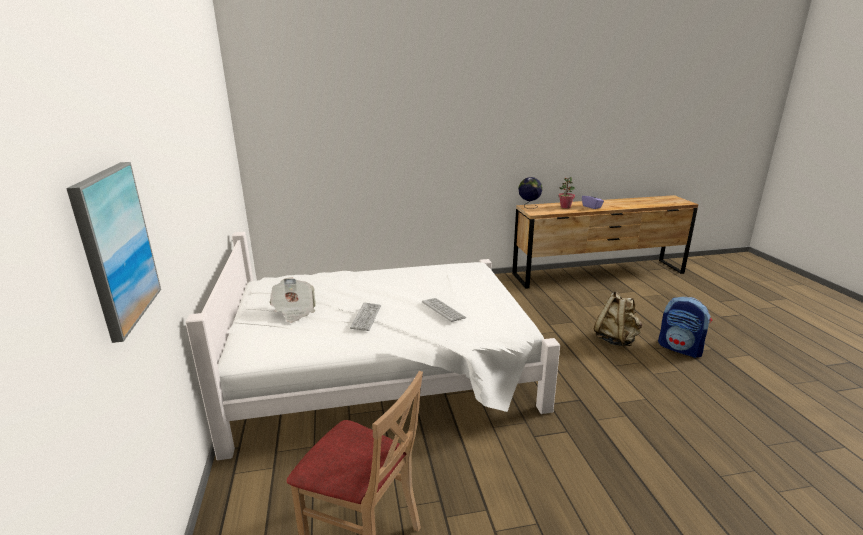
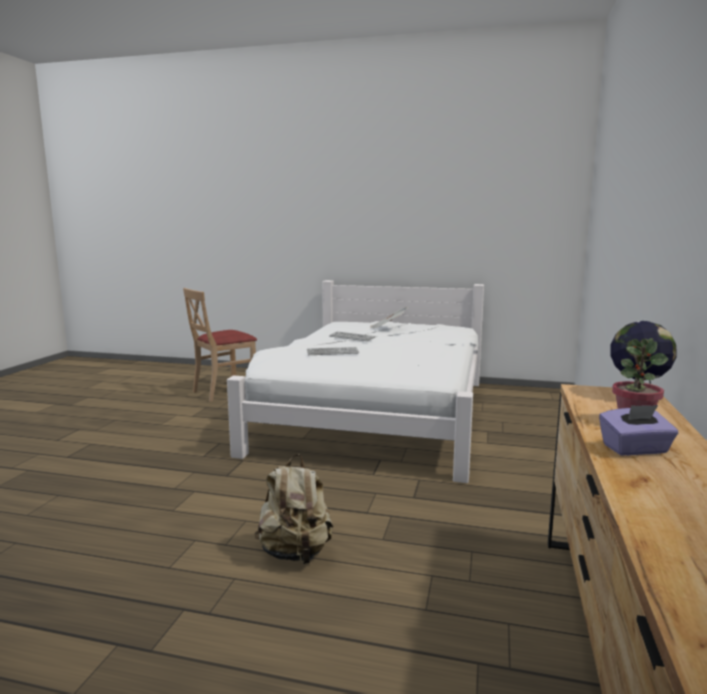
camera: 115 degrees right, 10 degrees down
picture [66,162,161,343] -> none
backpack [658,297,712,358] -> none

